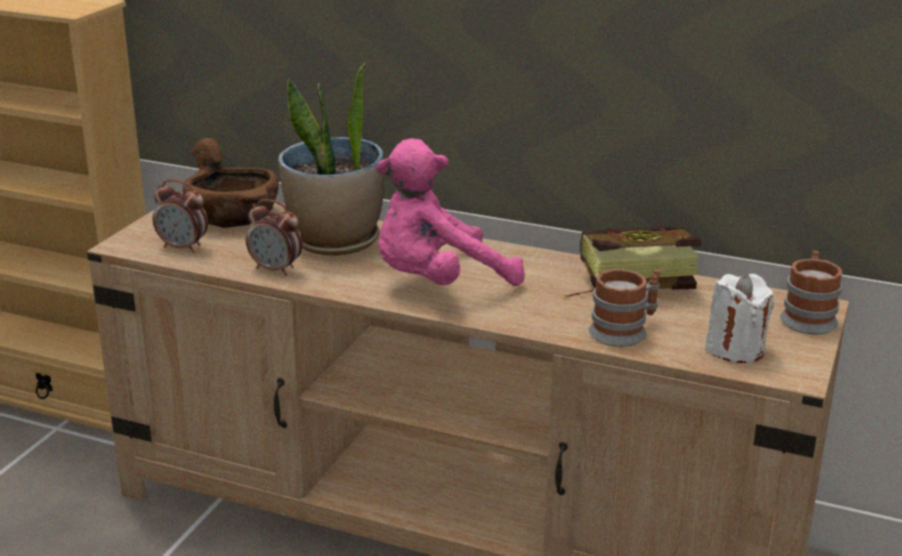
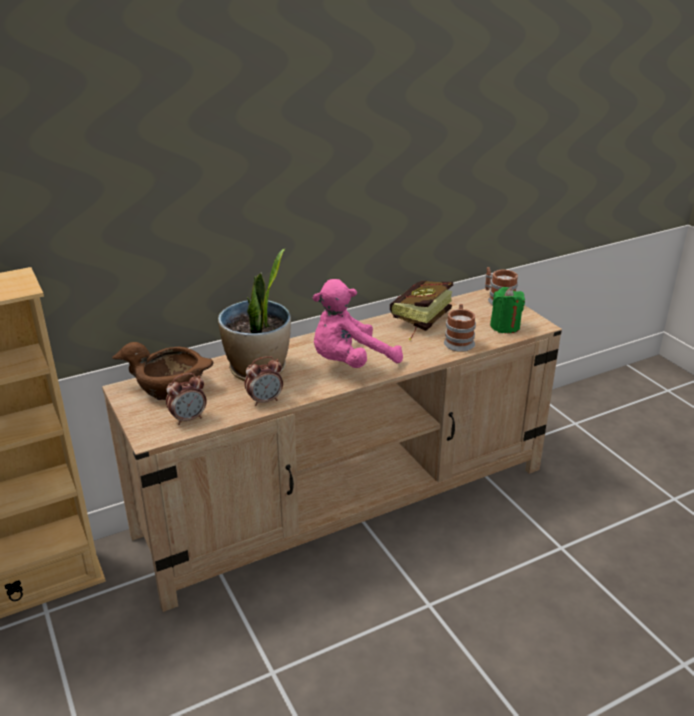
camera: 50 degrees left, 5 degrees up
pink plush toy [376,138,525,286] -> pink plush toy turned 45 degrees clockwise [313,279,403,368]
white candle [705,274,774,363] -> green candle [490,287,525,333]

